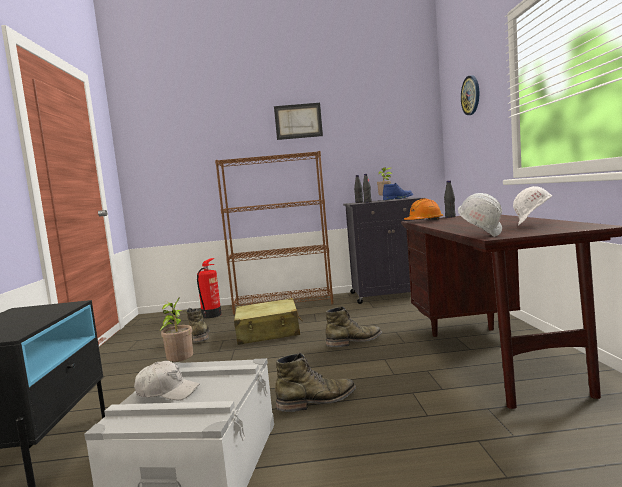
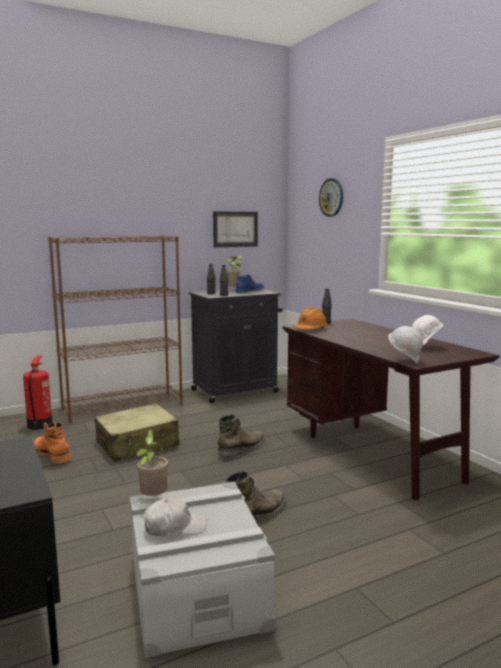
camera: 25 degrees left, 5 degrees up
green boot [186,308,210,342] -> orange boot [34,422,71,463]
picture [274,103,323,140] -> picture moved to [213,211,258,247]

